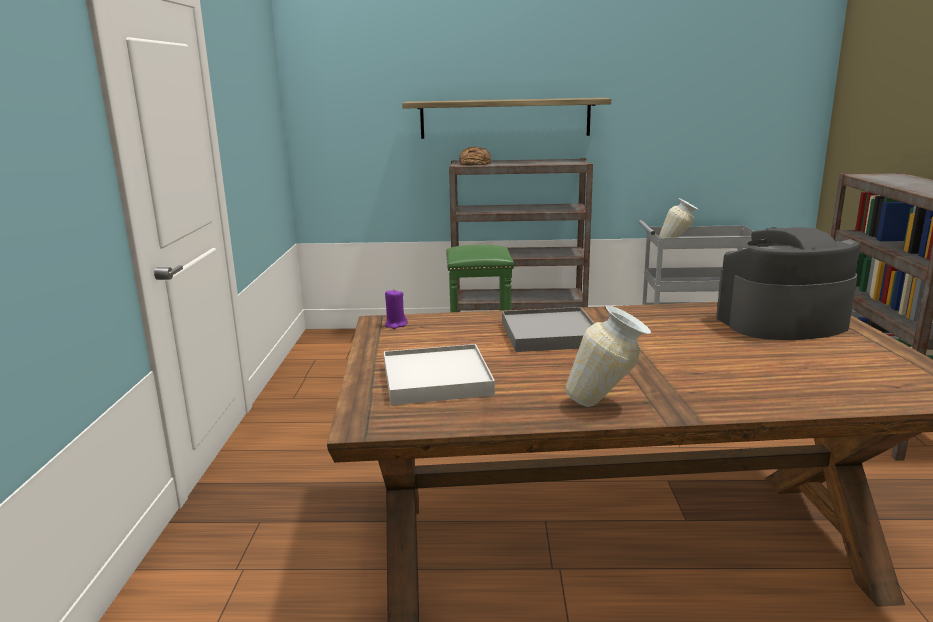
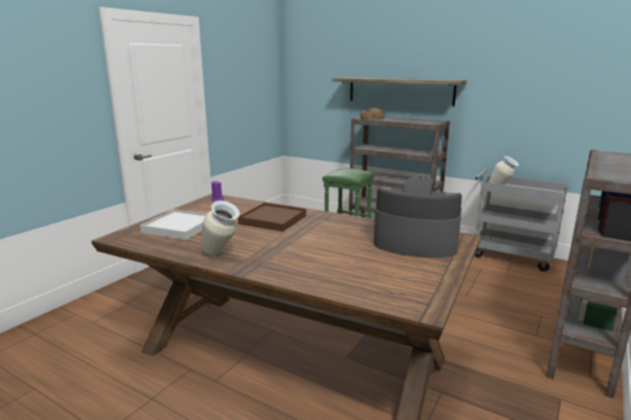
camera: 30 degrees right, 0 degrees up
grey tray [502,307,595,352] -> brown tray [238,203,306,232]

